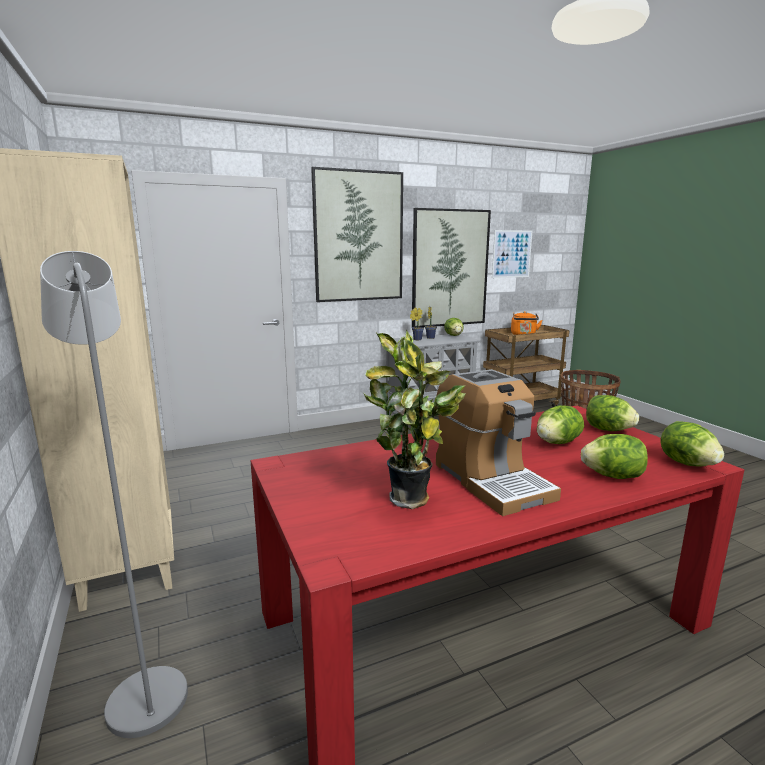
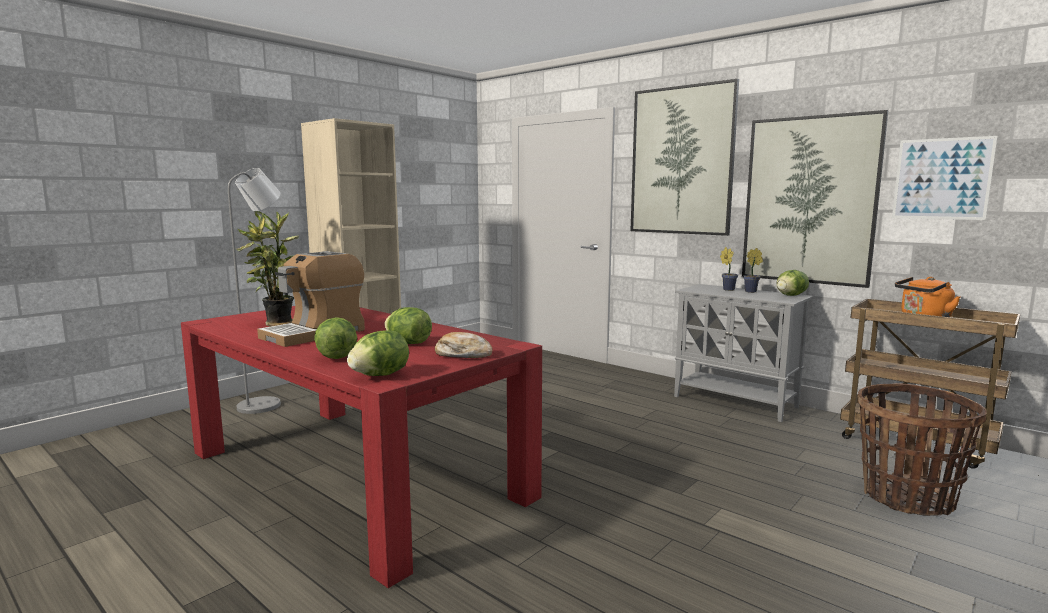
camera: 65 degrees right, 5 degrees down
lettuce [586,395,639,431] -> bread [435,332,493,358]

